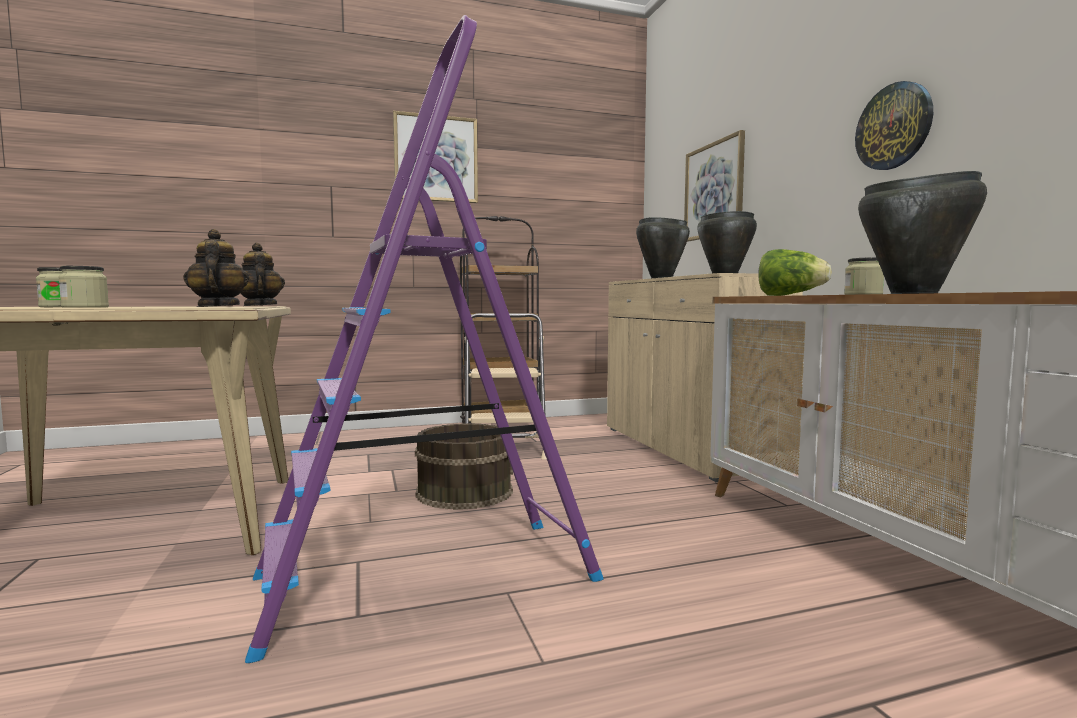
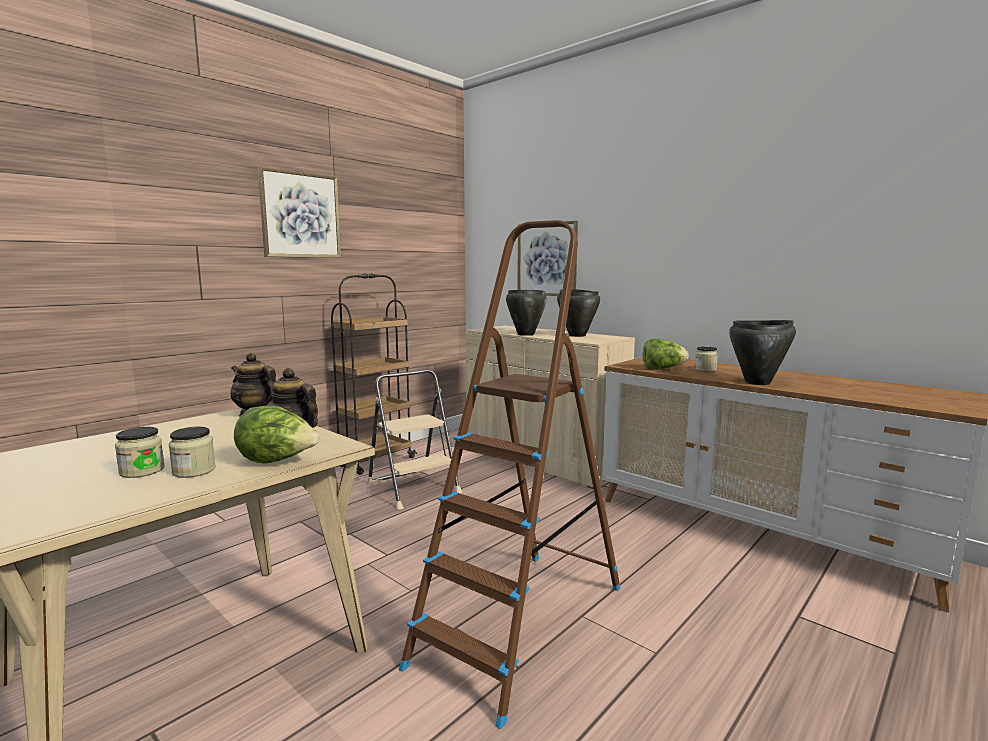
camera: 30 degrees left, 5 degrees up
purple step ladder [245,15,604,663] -> brown step ladder [399,220,620,729]
brown bucket [415,423,513,510] -> none
wall clock [855,81,933,170] -> none
none -> lettuce [234,405,320,464]

